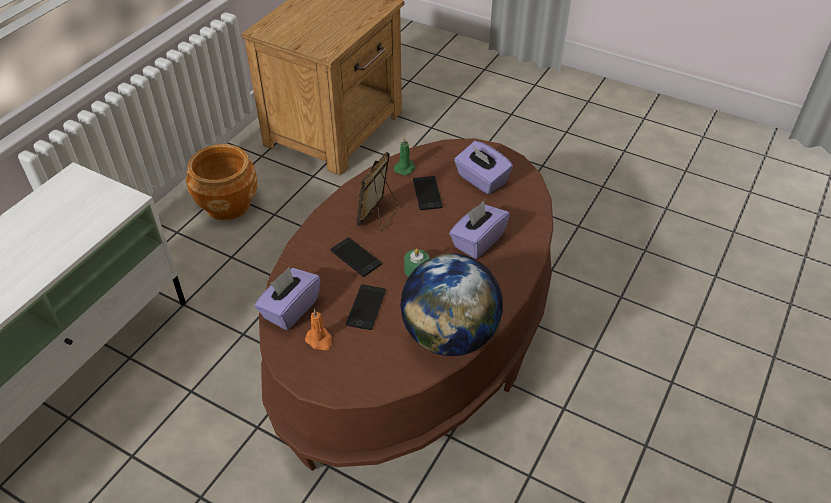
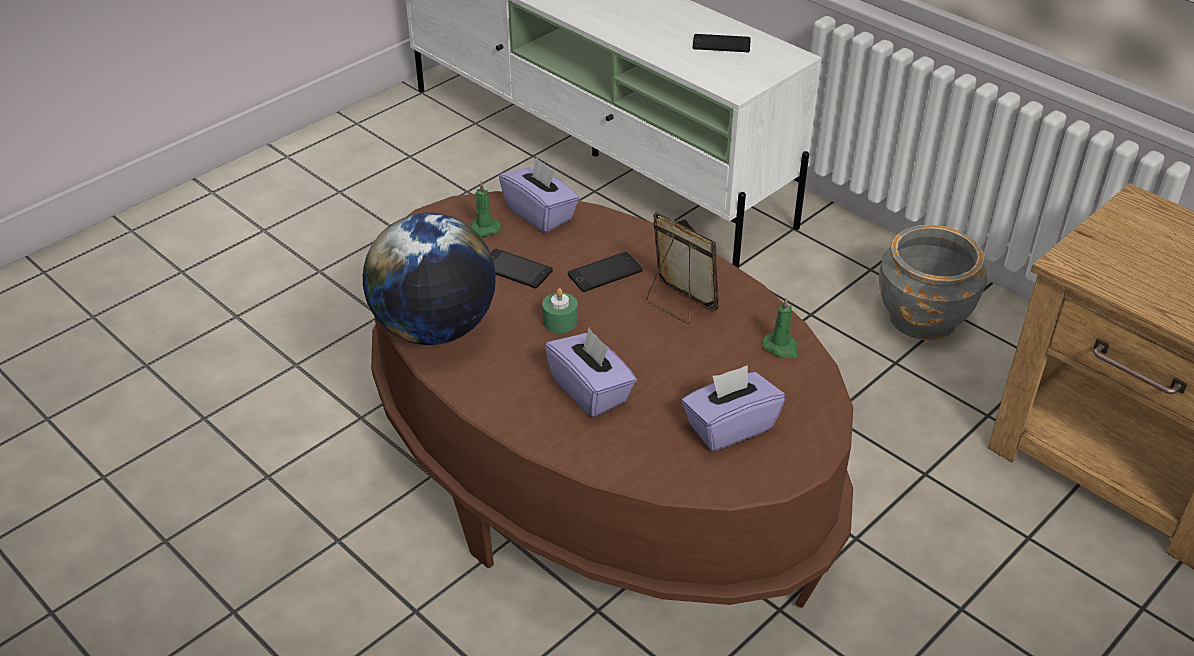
camera: 105 degrees right, 5 degrees down
brown planter [186,144,258,220] -> grey planter [879,225,988,340]
orange candle [305,308,332,350] -> green candle [470,182,501,237]
phone [413,176,443,210] -> phone moved to [693,34,751,52]

